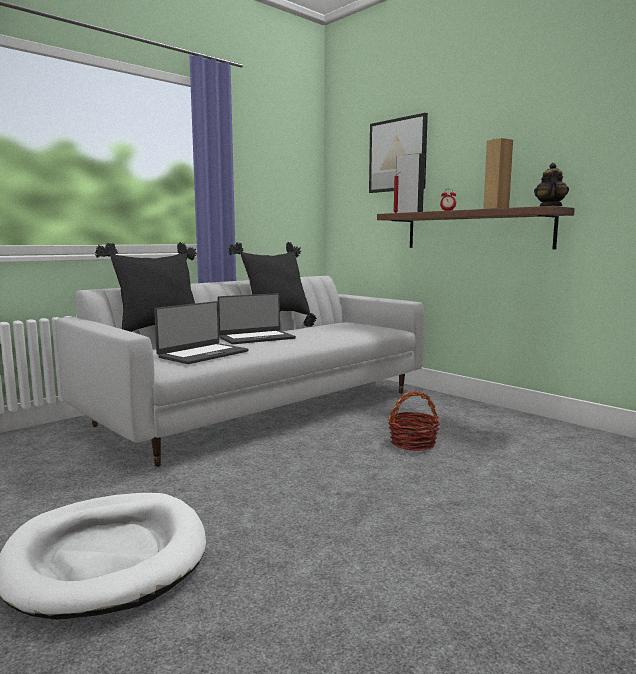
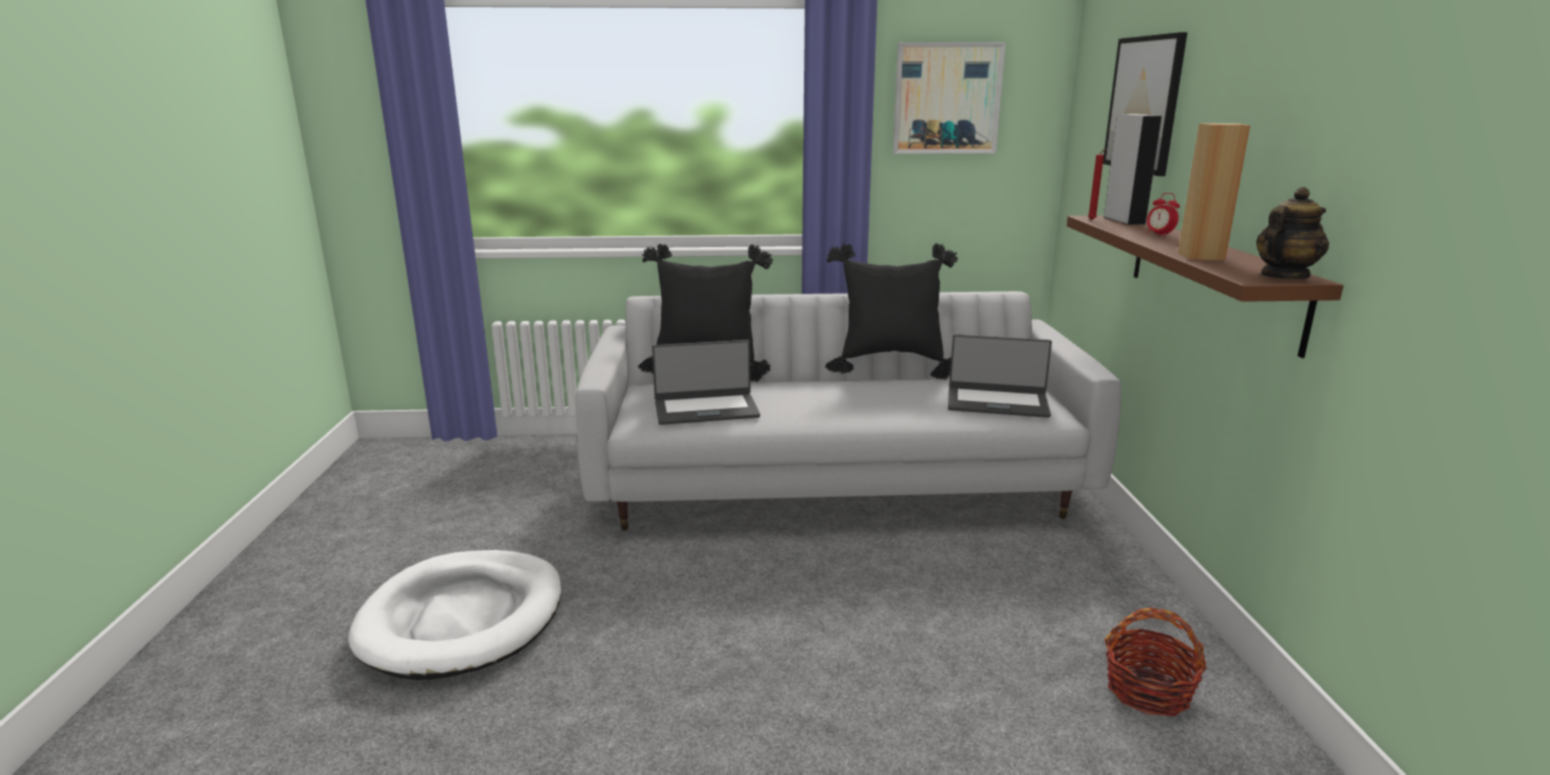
camera: 40 degrees right, 10 degrees up
laptop [217,293,296,344] -> laptop moved to [948,334,1052,418]
basket [388,390,440,451] -> basket moved to [1104,608,1207,717]
none -> picture [893,42,1006,154]

